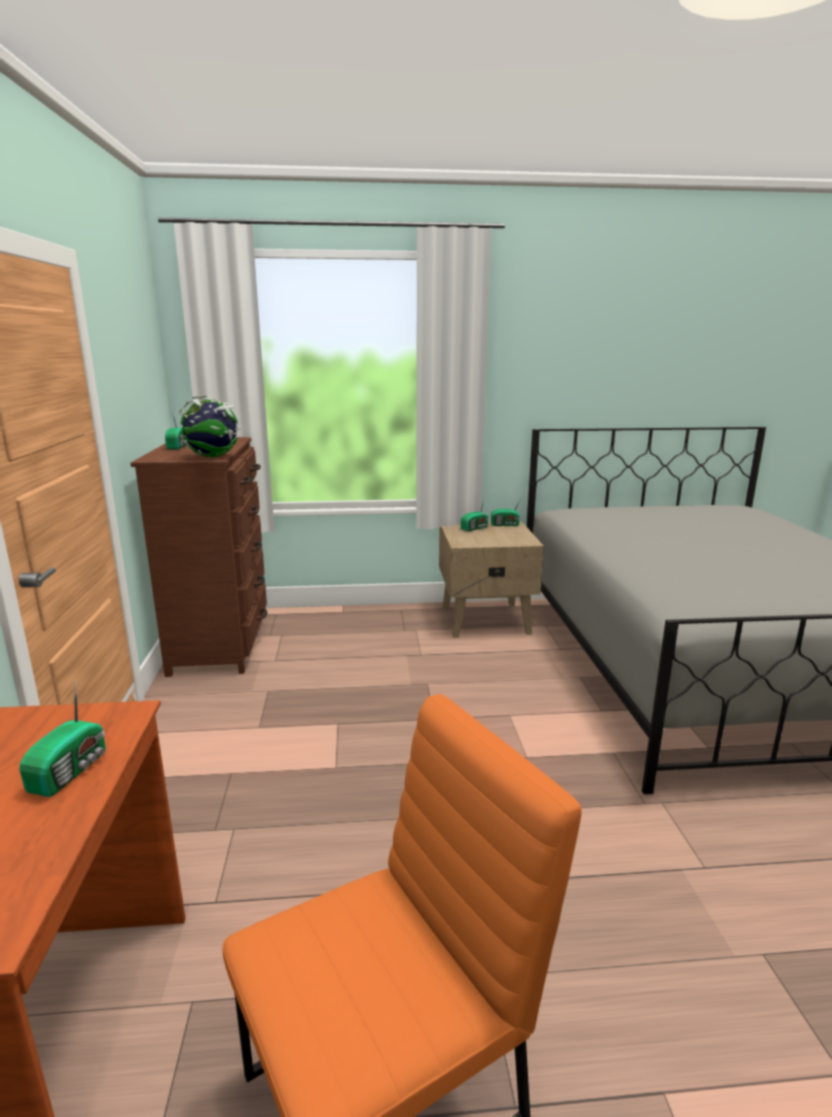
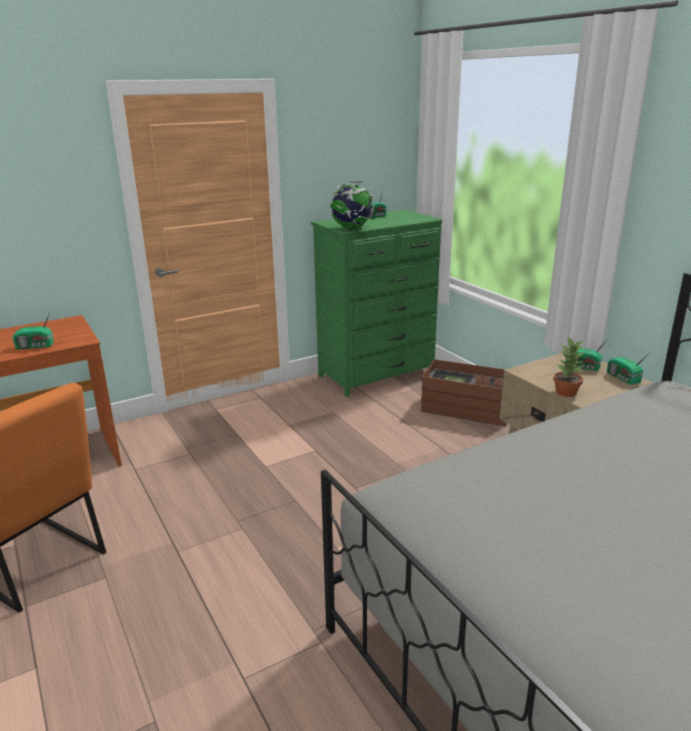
camera: 65 degrees right, 5 degrees up
brown dresser [131,437,267,677] -> green dresser [311,210,442,397]
none -> brown storage box [421,360,507,426]
none -> potted plant [553,336,584,397]

